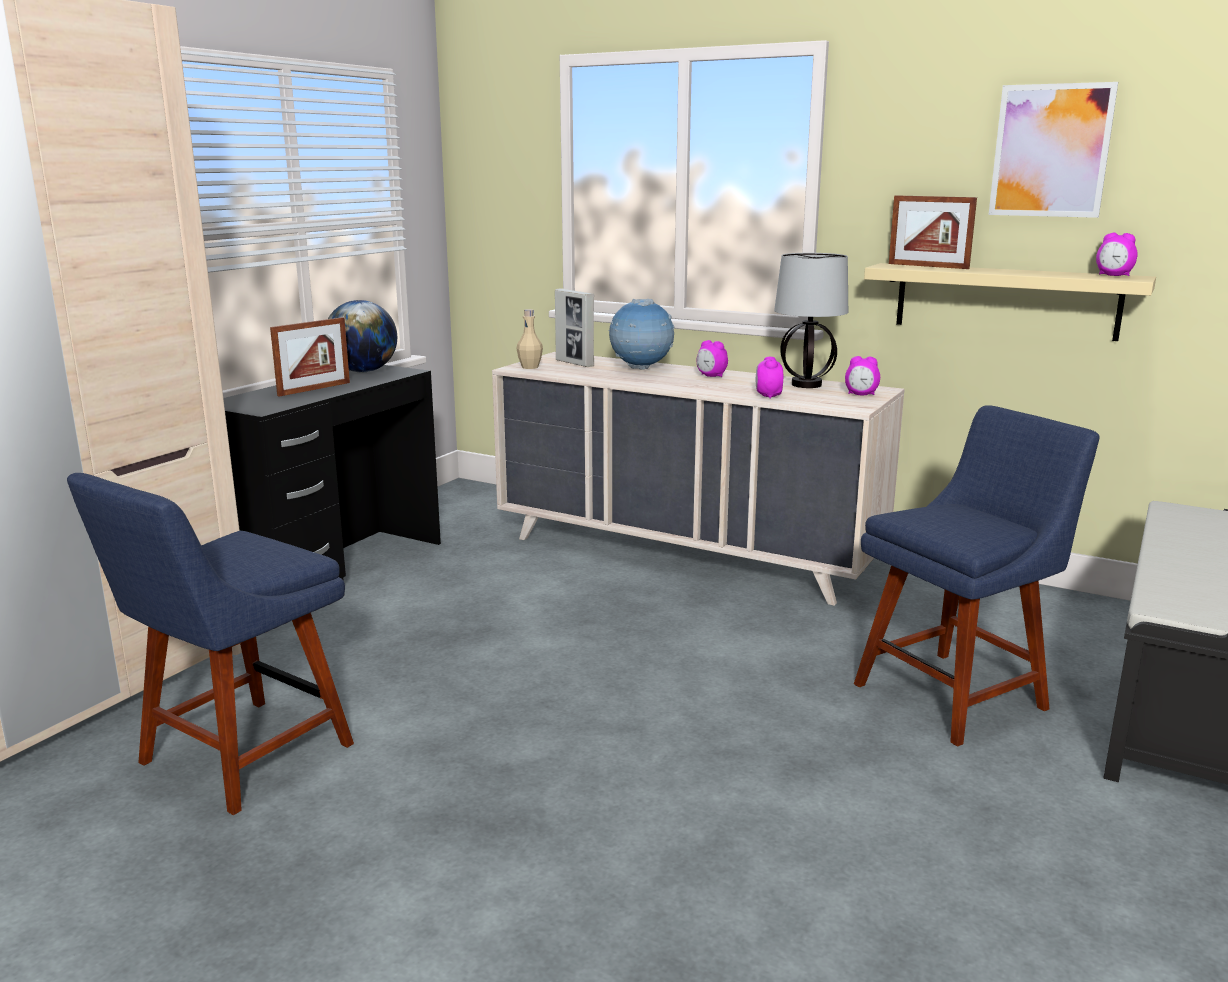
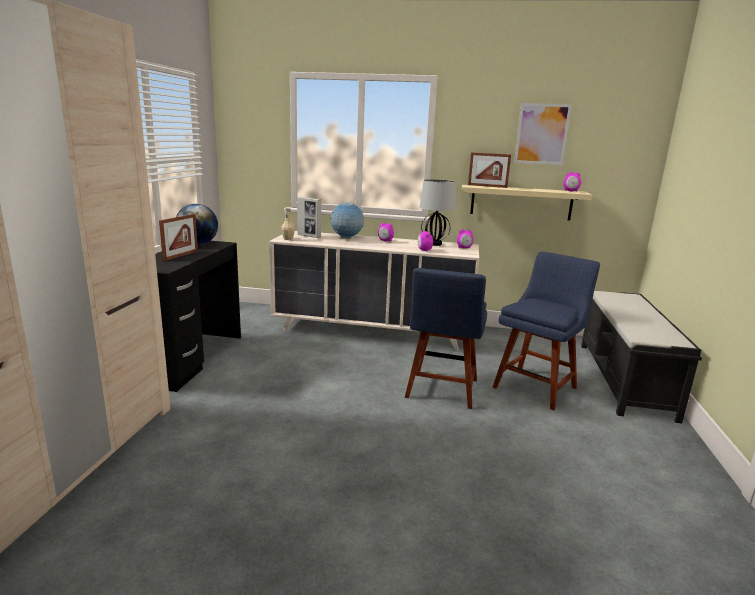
camera: 20 degrees left, 0 degrees up
blue chair [67,473,354,815] -> blue chair moved to [405,268,487,409]

